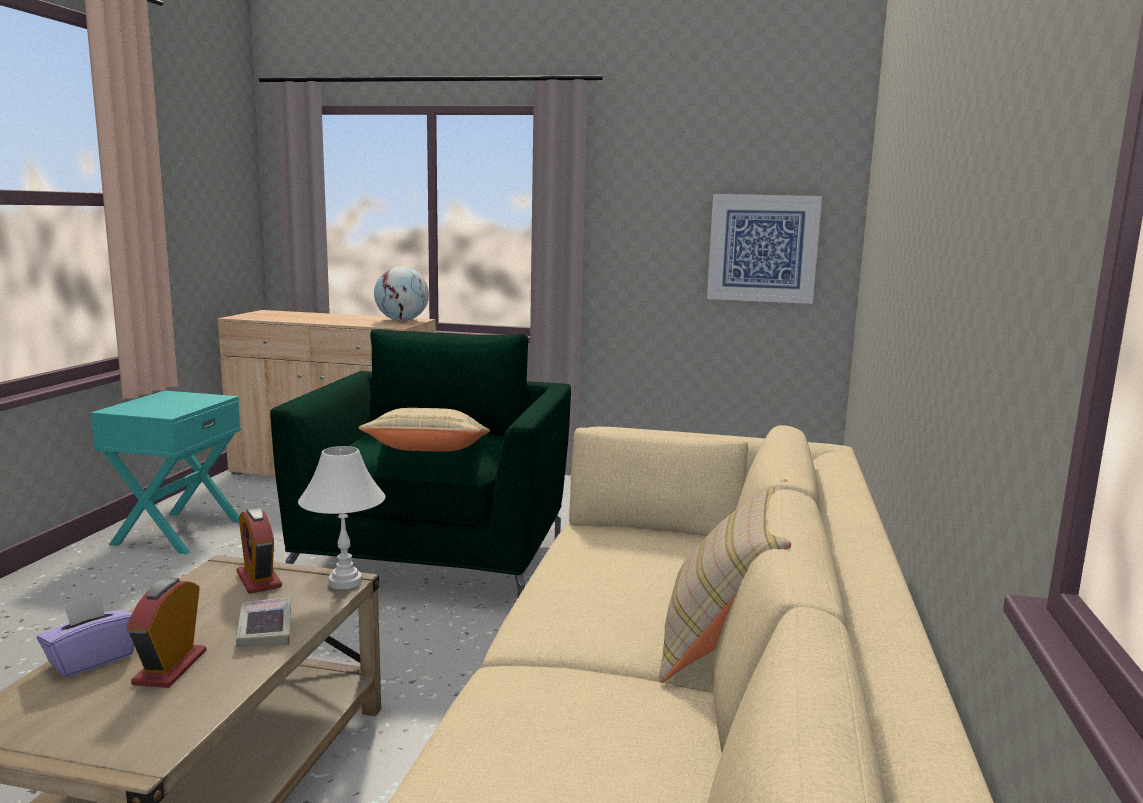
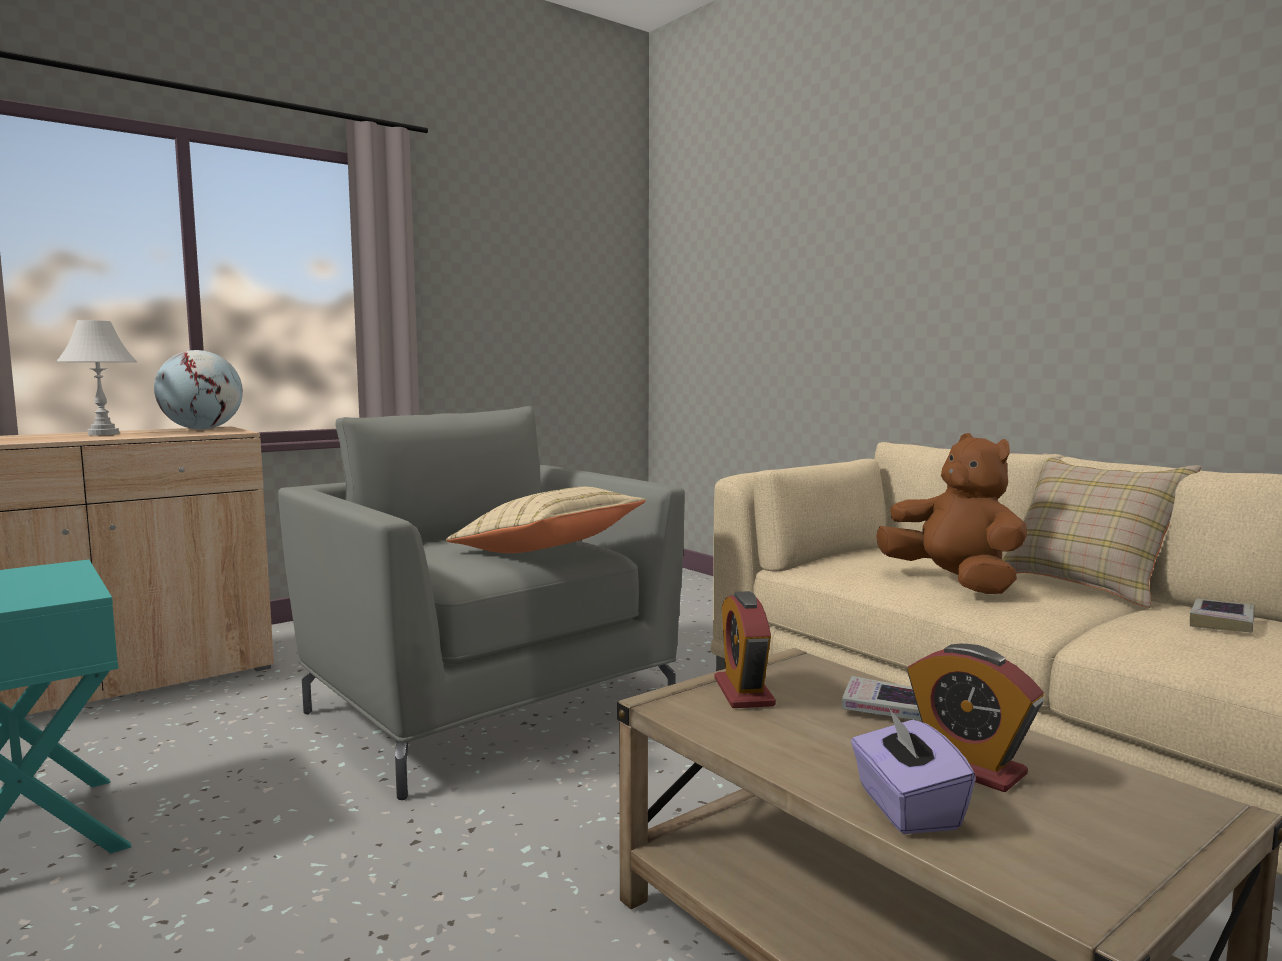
camera: 50 degrees left, 5 degrees down
alarm clock [236,507,282,594] -> alarm clock turned 75 degrees clockwise [715,591,776,708]
green armchair [270,329,571,599] -> grey armchair [278,406,685,800]
white table lamp [298,446,386,589] -> white table lamp moved to [56,320,137,435]
picture [707,194,822,304] -> none
none -> brown plush toy [876,433,1027,594]
none -> book [1190,599,1254,632]

